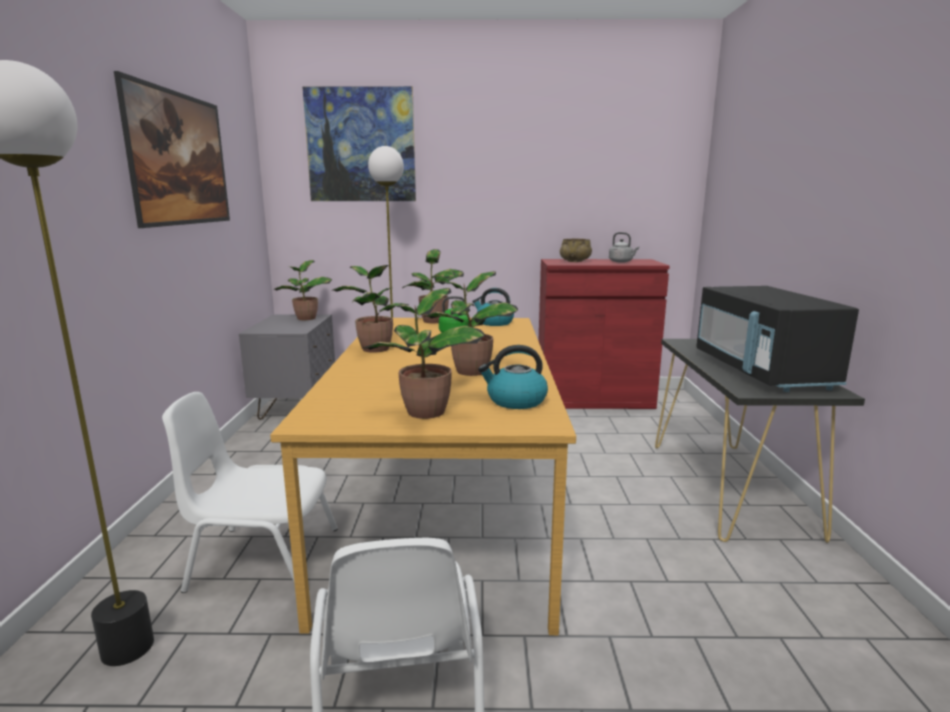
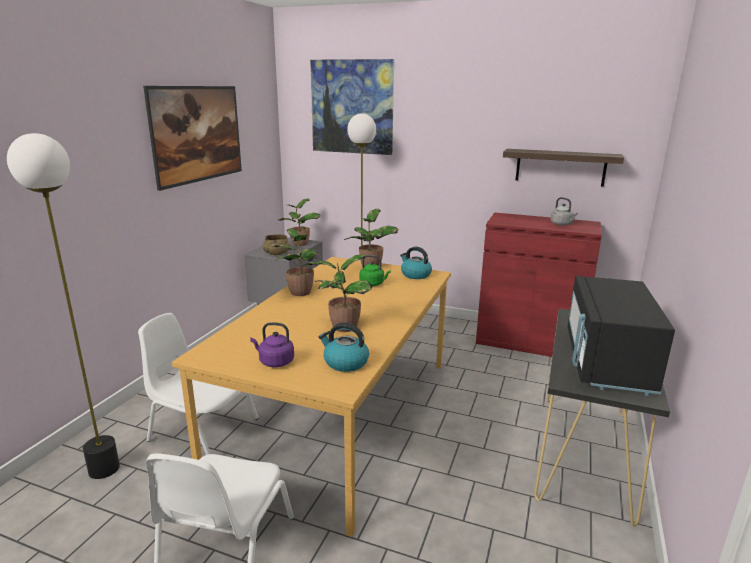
camera: 20 degrees right, 5 degrees up
potted plant [363,288,485,419] -> purple kettle [250,322,294,367]
beige bowl [560,239,592,262] -> beige bowl moved to [263,234,290,256]
none -> shelf [503,149,624,187]

